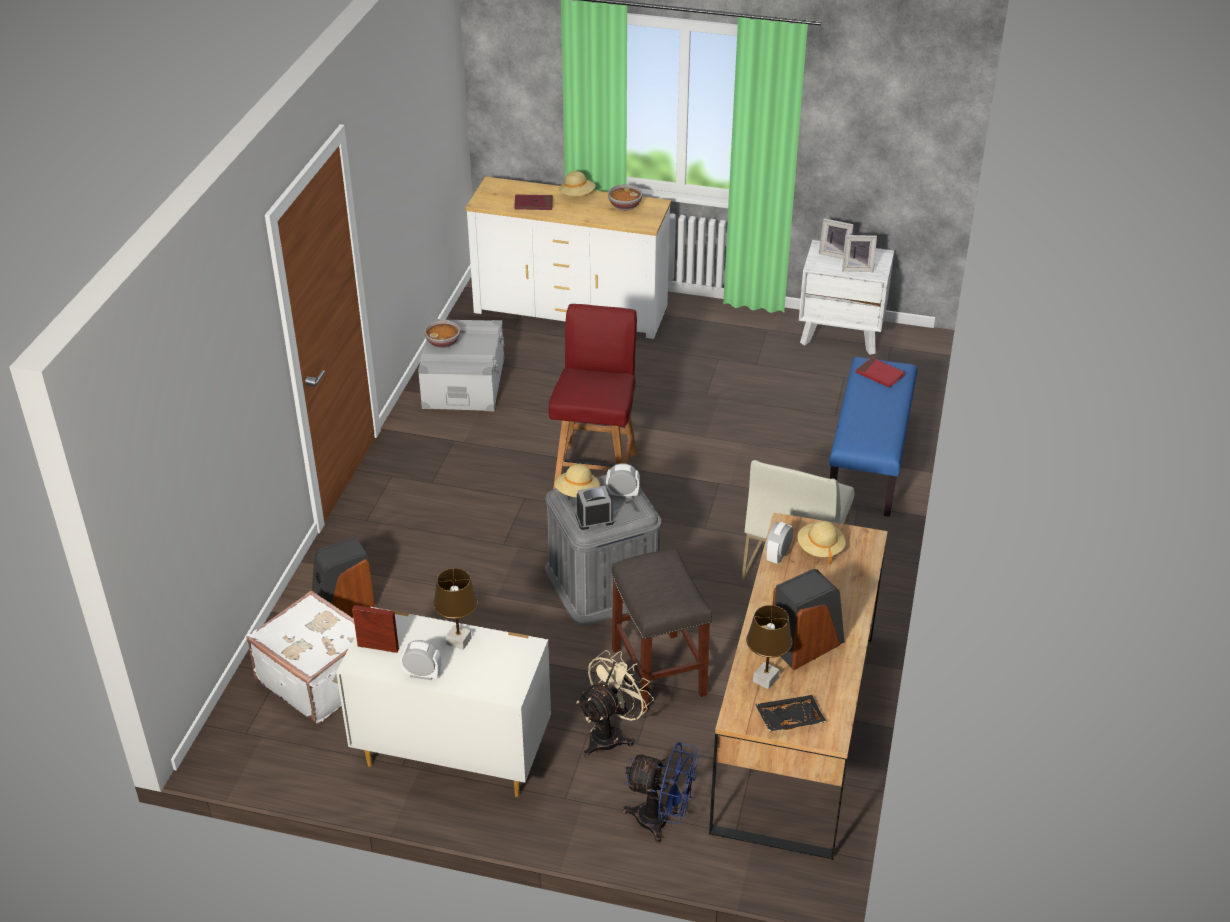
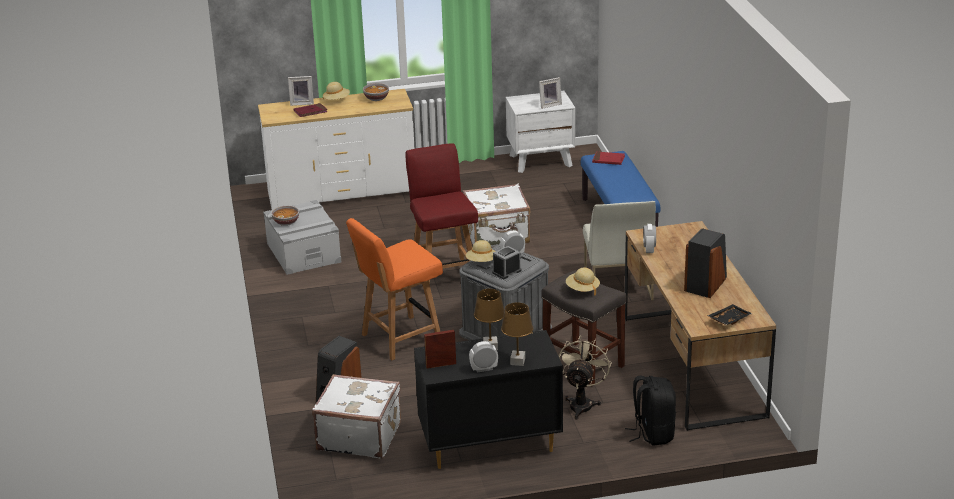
camera: 25 degrees left, 10 degrees down
white dresser [336,607,551,797] -> black dresser [414,330,563,469]
blue fan [623,742,699,843] -> black backpack [625,376,676,446]
brown table lamp [746,605,793,689] -> brown table lamp moved to [501,302,533,366]
beige hat [797,521,846,564] -> beige hat moved to [566,267,600,296]
picture frame [819,218,854,259] -> picture frame moved to [288,76,314,106]
none -> orange chair [346,218,443,360]
none -> white suitcase [463,184,530,247]

